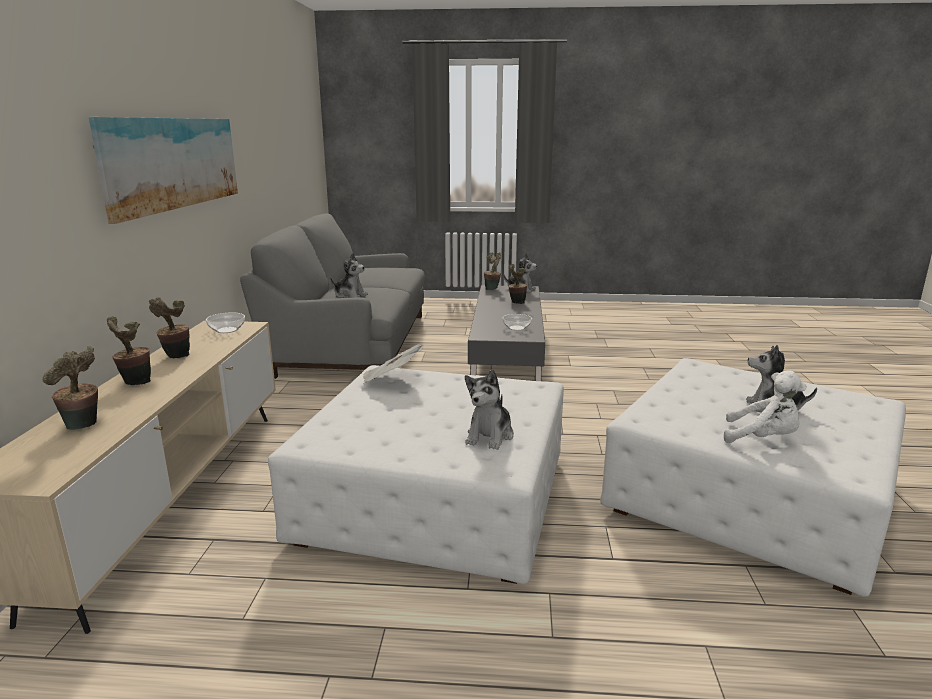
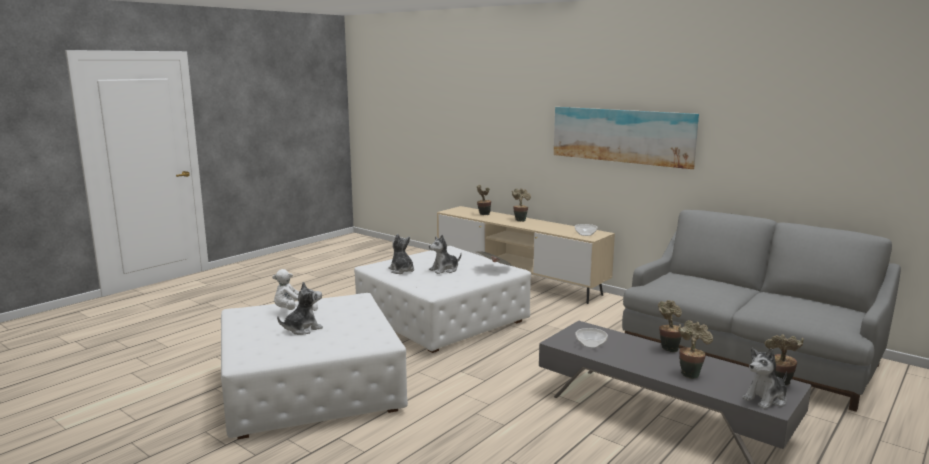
camera: 125 degrees right, 5 degrees down
potted plant [149,297,190,358] -> potted plant moved to [658,300,682,352]
plush toy [330,253,368,298] -> plush toy moved to [429,235,462,274]

